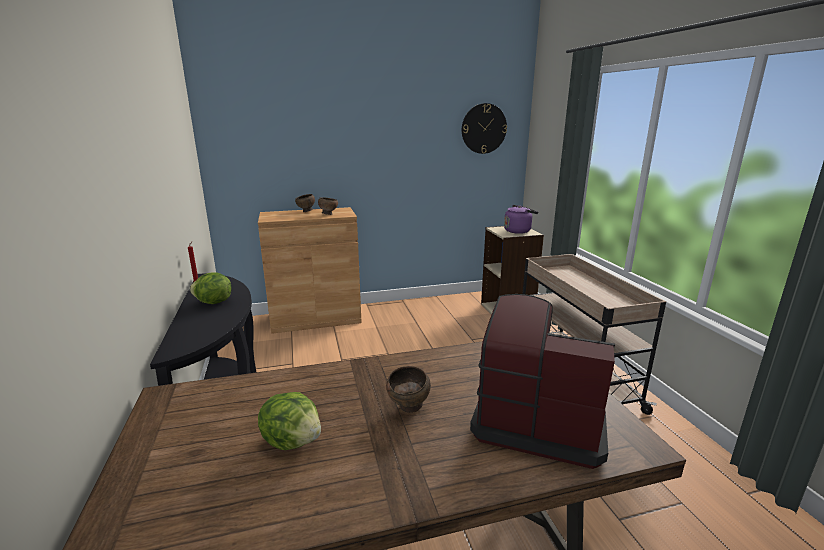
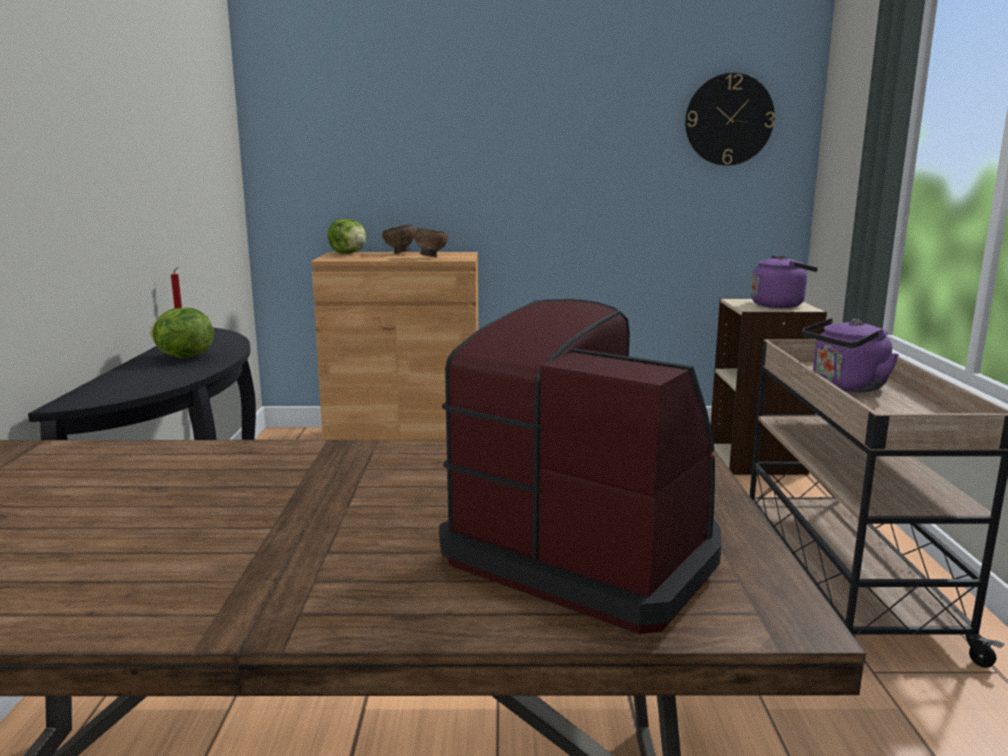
camera: 15 degrees right, 5 degrees down
lettuce [258,392,321,450] -> lettuce moved to [328,219,367,254]
brown bowl [386,366,431,413] -> none
none -> purple kettle [803,318,899,392]

